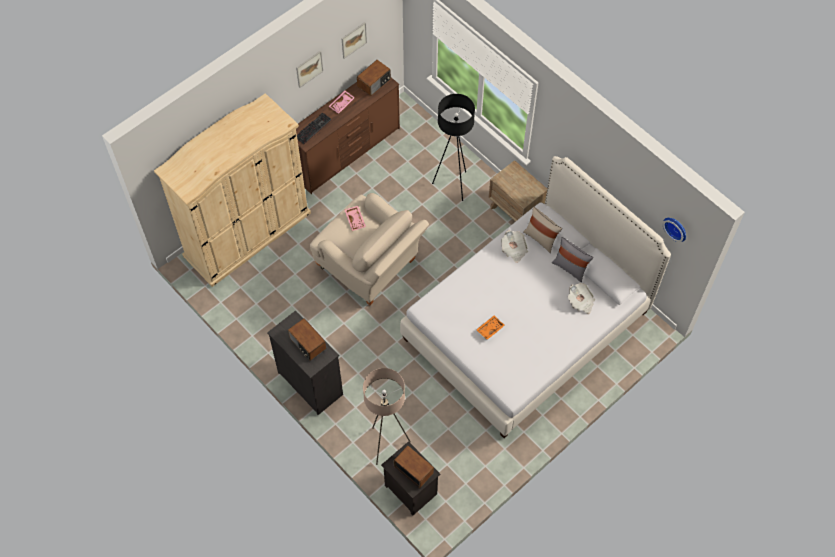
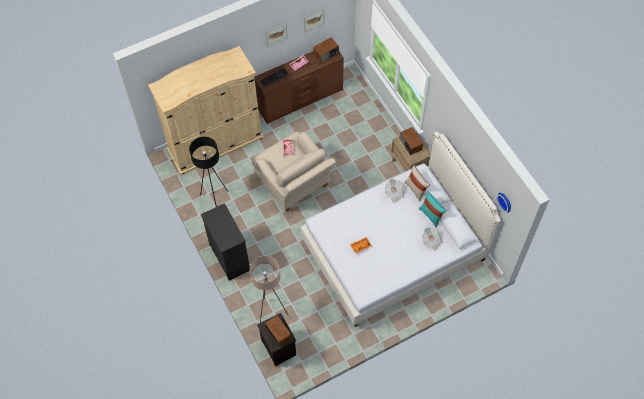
camera: 15 degrees right, 0 degrees up
radio [288,318,326,361] -> radio moved to [400,127,423,155]
black floor lamp [432,94,475,201] -> black floor lamp moved to [189,137,228,207]
grey pillow [552,237,593,282] -> turquoise pillow [419,191,447,227]

